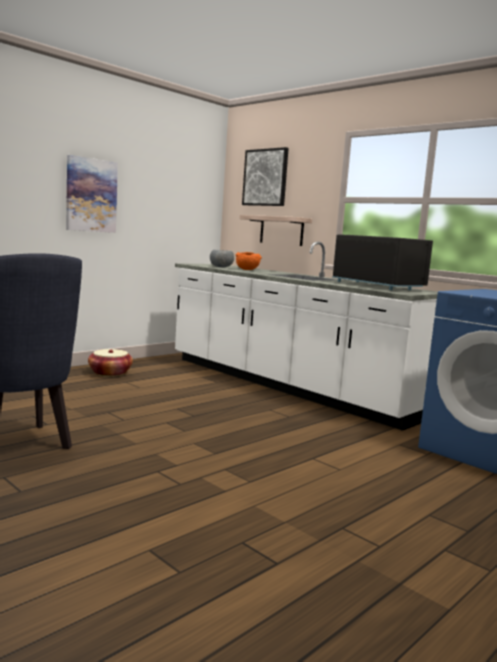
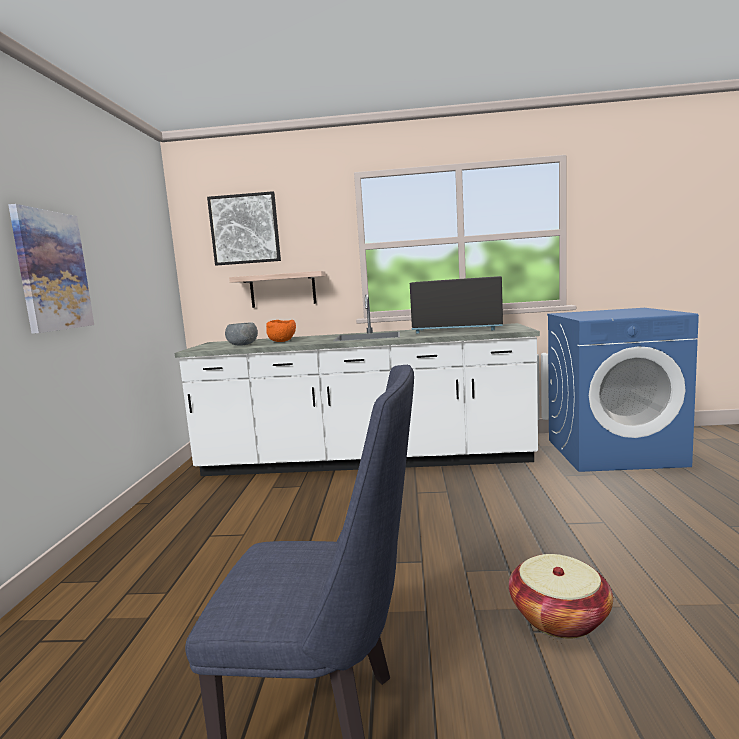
camera: 40 degrees left, 0 degrees up
basket [88,349,133,377] -> basket moved to [509,554,613,639]

